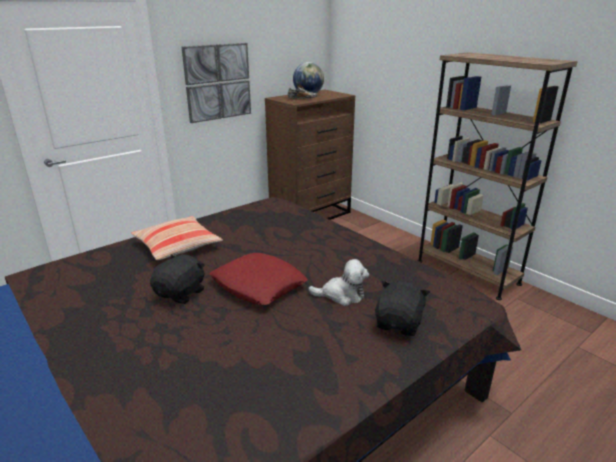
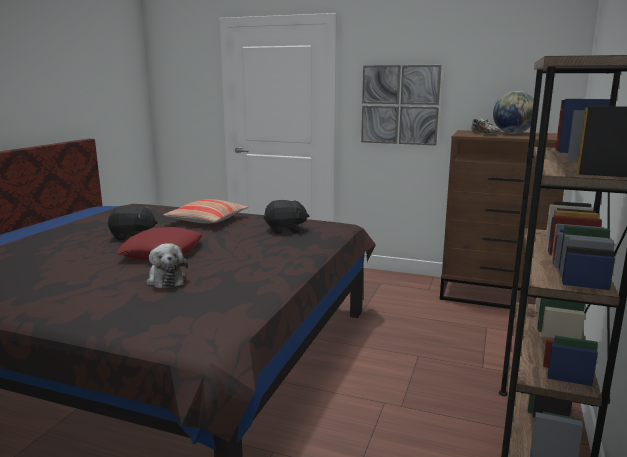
camera: 60 degrees right, 10 degrees down
black plush toy [375,281,430,336] -> black plush toy moved to [263,200,309,234]

